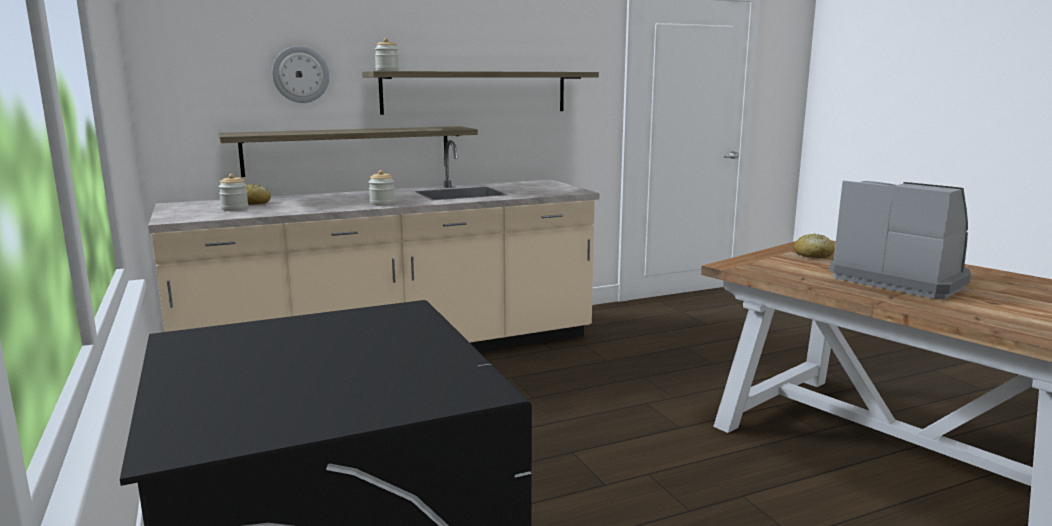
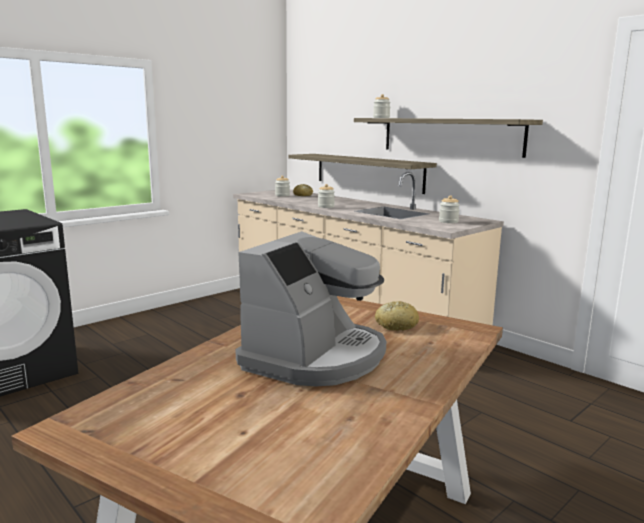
camera: 70 degrees right, 0 degrees up
wall clock [272,46,329,103] -> none
none -> jar [439,195,460,223]

